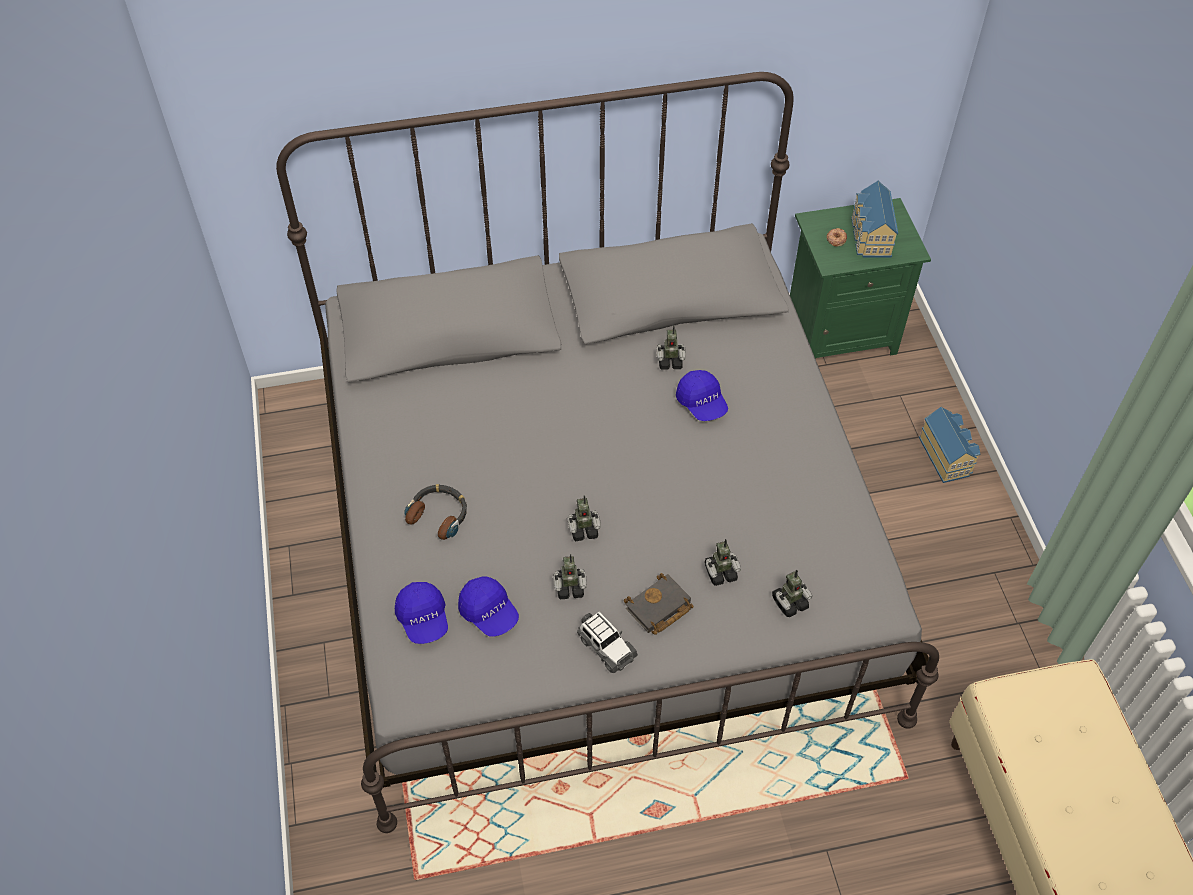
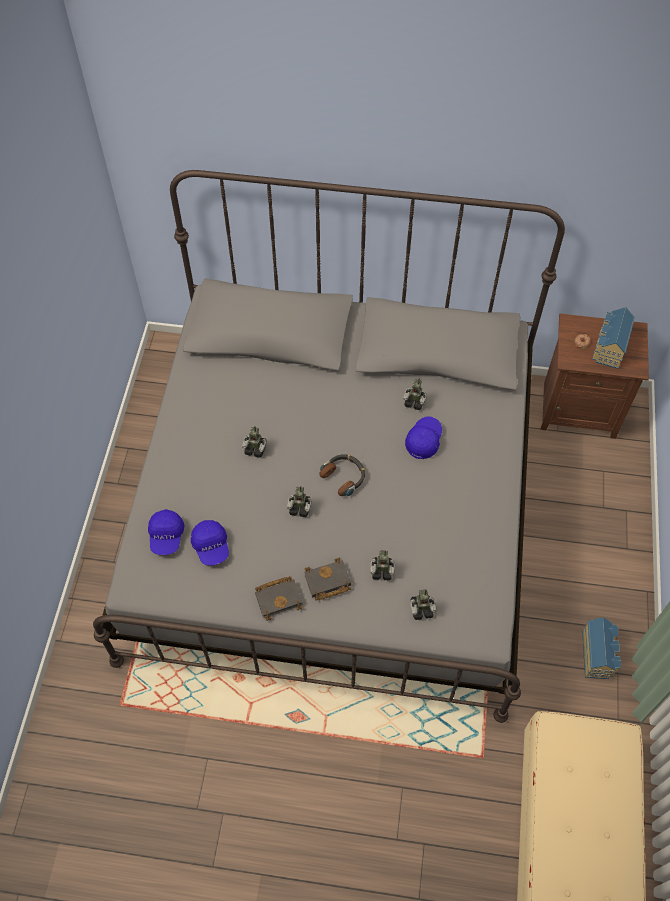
camera: 20 degrees right, 5 degrees up
headphones [404,484,467,540] -> headphones moved to [319,455,365,496]
toy robot [553,554,587,599] -> toy robot moved to [242,426,267,458]
toy car [577,612,638,673] -> black book [255,576,303,621]
blue cap [676,370,728,421] -> blue cap turned 150 degrees counterclockwise [405,416,442,459]
green nightstand [790,198,931,359] -> brown nightstand [540,314,649,439]
toy house [919,407,980,483] -> toy house moved to [582,617,621,679]

